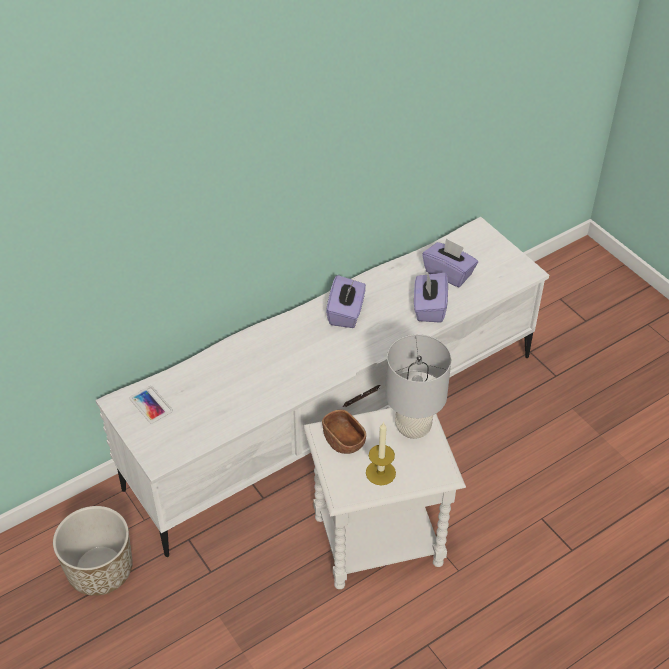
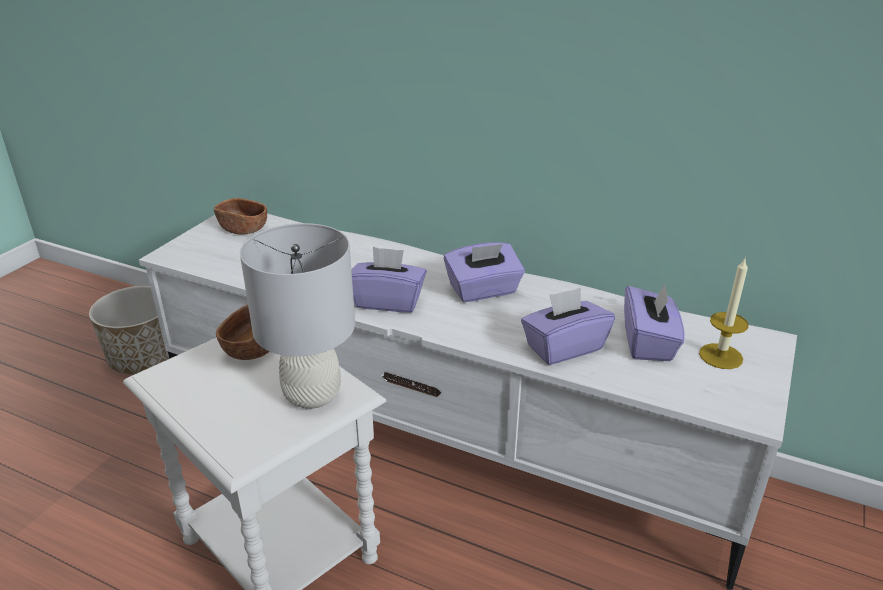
camera: 60 degrees right, 15 degrees down
phone [129,386,173,423] -> brown bowl [214,198,267,235]
candle [366,422,396,485] -> candle moved to [699,257,749,369]
none -> purple tissue box [351,247,427,313]

